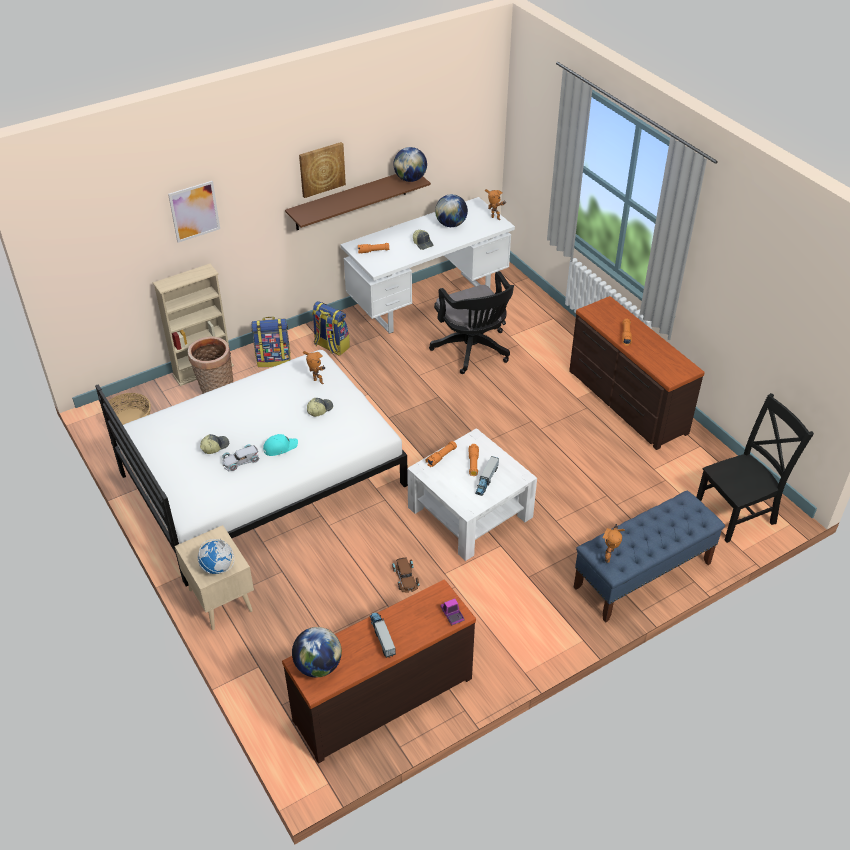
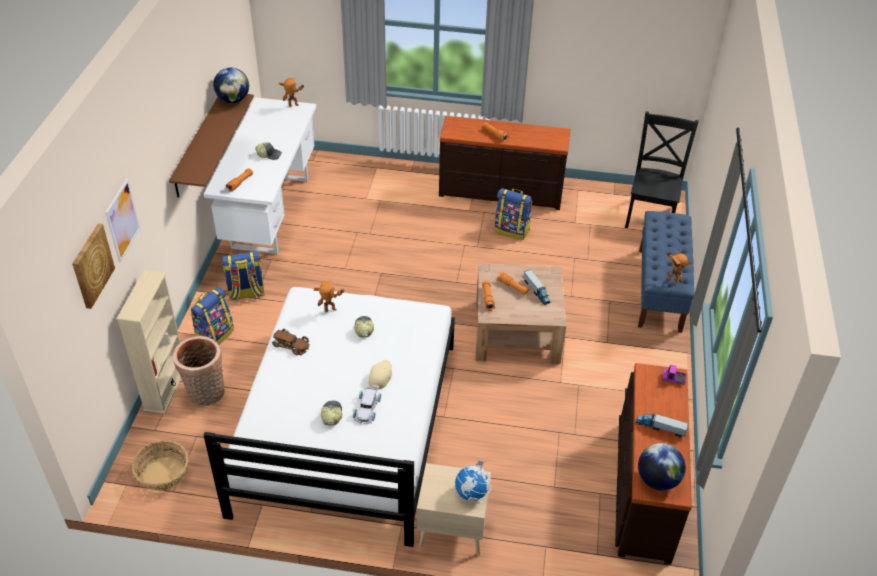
camera: 50 degrees left, 0 degrees up
turquoise cap [263,434,298,456] -> beige cap [369,360,392,389]
picture [299,142,346,198] -> picture moved to [72,224,115,309]
brown toy car [392,557,420,593] -> brown toy car moved to [272,329,310,355]
white coffee table [407,428,537,561] -> brown coffee table [476,264,566,364]
black office chair [429,271,514,374] -> none
globe [435,194,468,227] -> none
none -> backpack [494,188,532,240]

